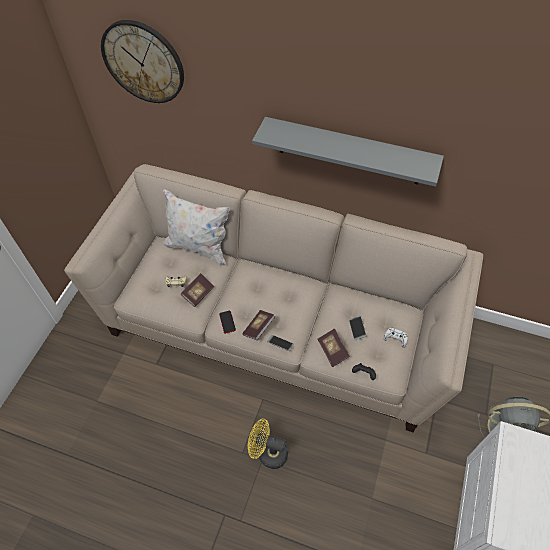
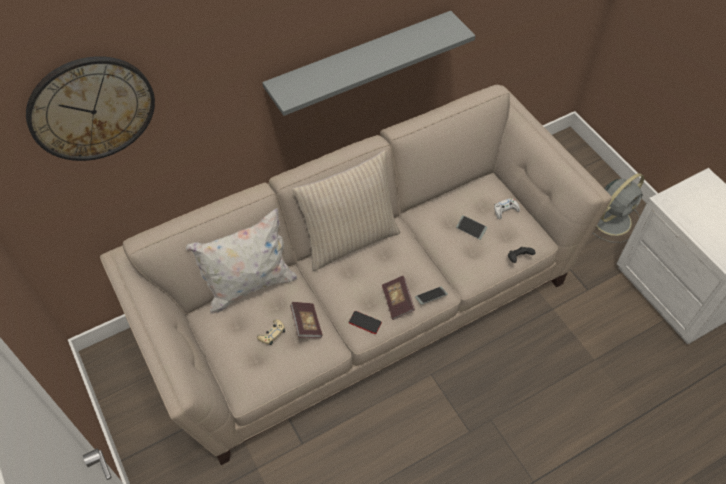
camera: 50 degrees left, 0 degrees up
yellow fan [248,419,288,469] -> none
book [317,329,350,367] -> none
none -> beige pillow [292,150,400,271]

